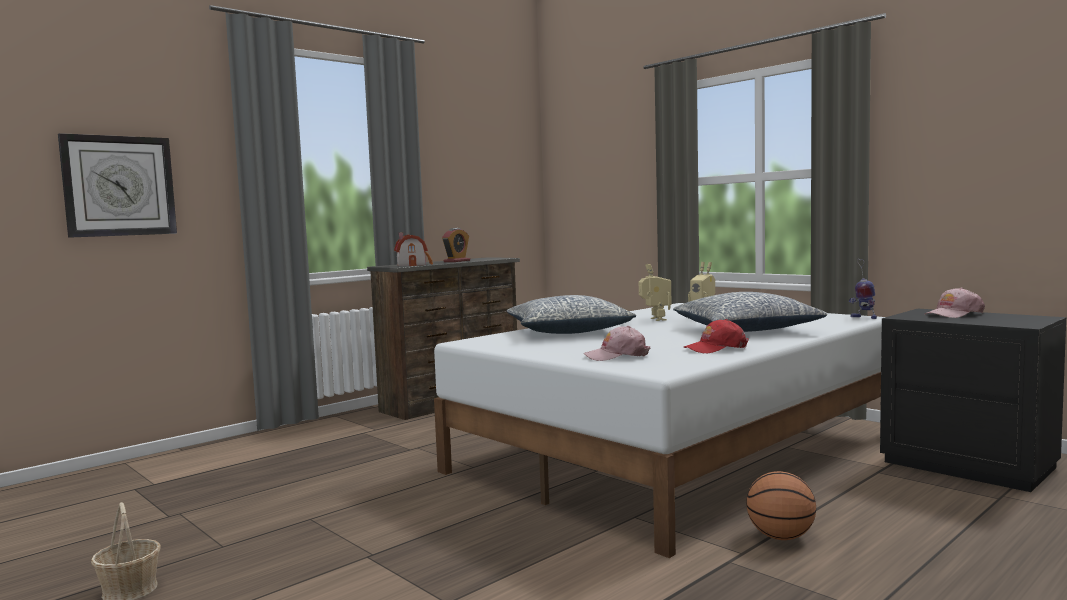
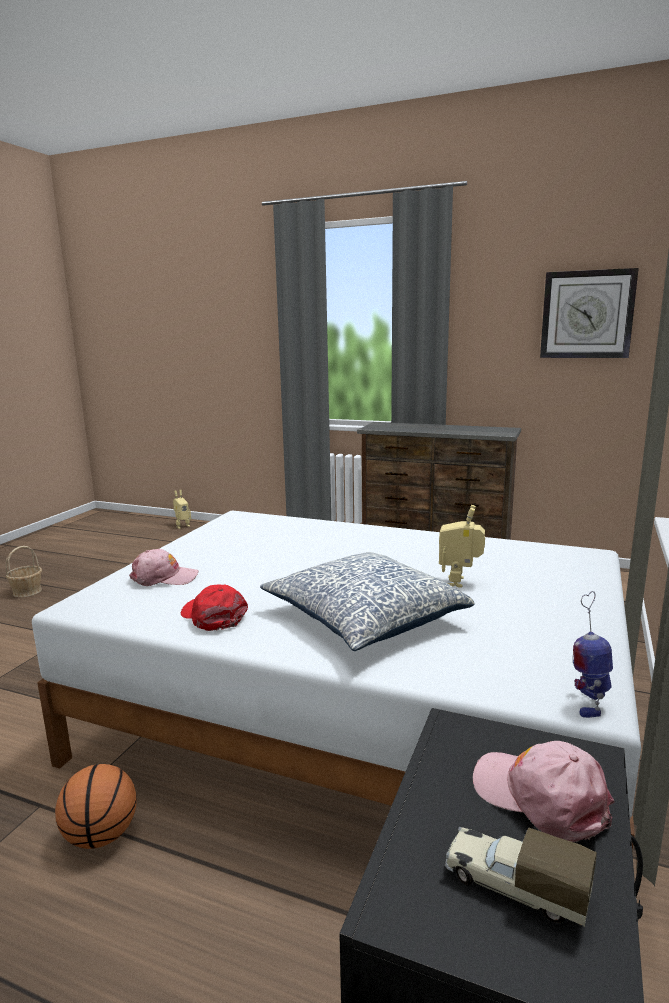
camera: 65 degrees right, 10 degrees up
wall clock [58,133,177,238] -> wall clock moved to [540,268,639,358]
toy house [394,233,433,266] -> none
alarm clock [442,228,470,262] -> none
pillow [507,295,636,334] -> none
pink cap [583,326,651,361] -> pink cap turned 120 degrees clockwise [129,549,199,586]
toy robot [639,264,672,321] -> toy robot moved to [173,490,191,529]
none -> toy truck [445,827,597,927]

